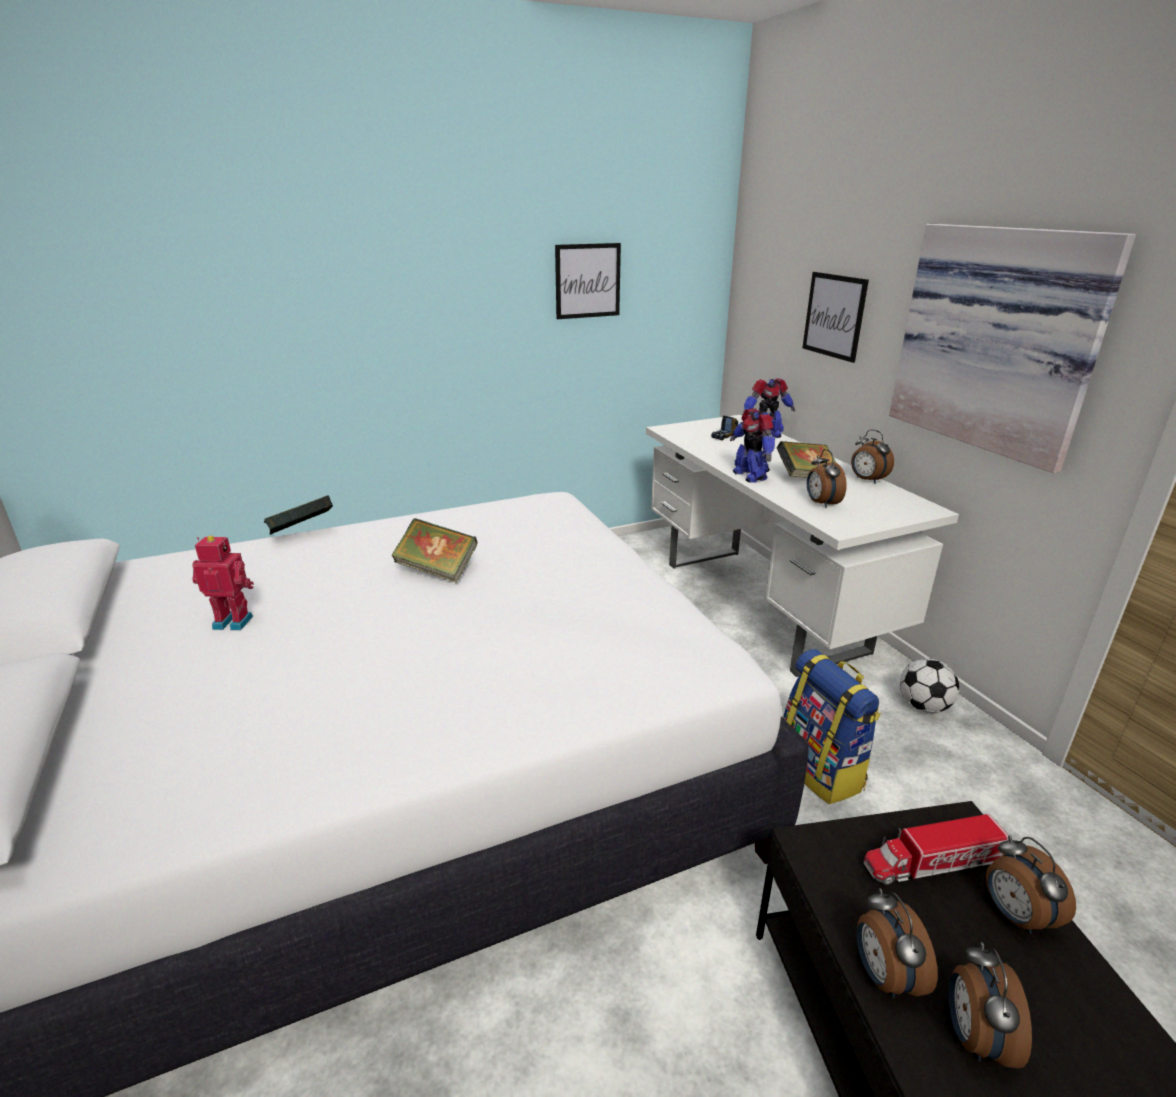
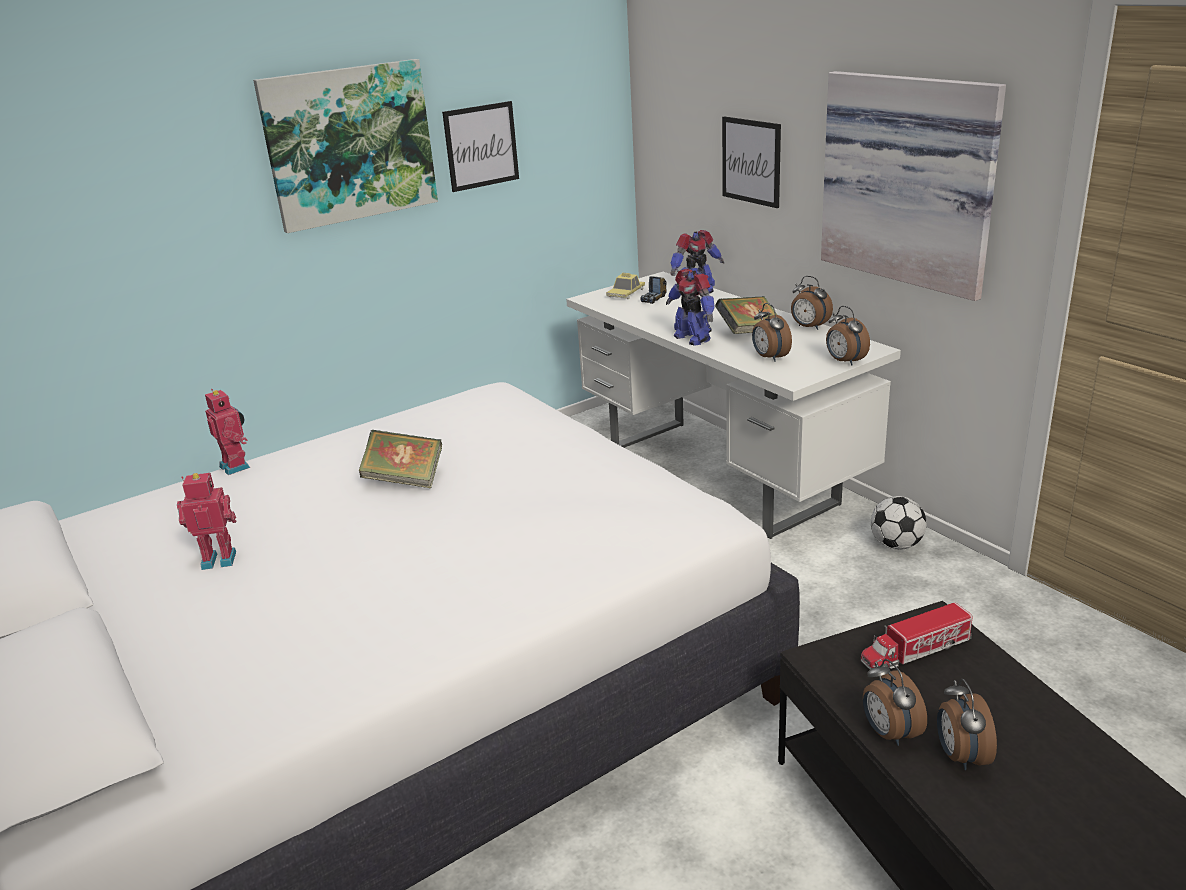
camera: 10 degrees left, 0 degrees up
book [264,495,333,535] -> toy robot [205,389,250,475]
backpack [783,649,881,804] -> none
alarm clock [986,835,1076,934] -> alarm clock moved to [826,306,870,365]
none -> picture [253,59,438,233]
none -> toy car [606,273,645,299]

